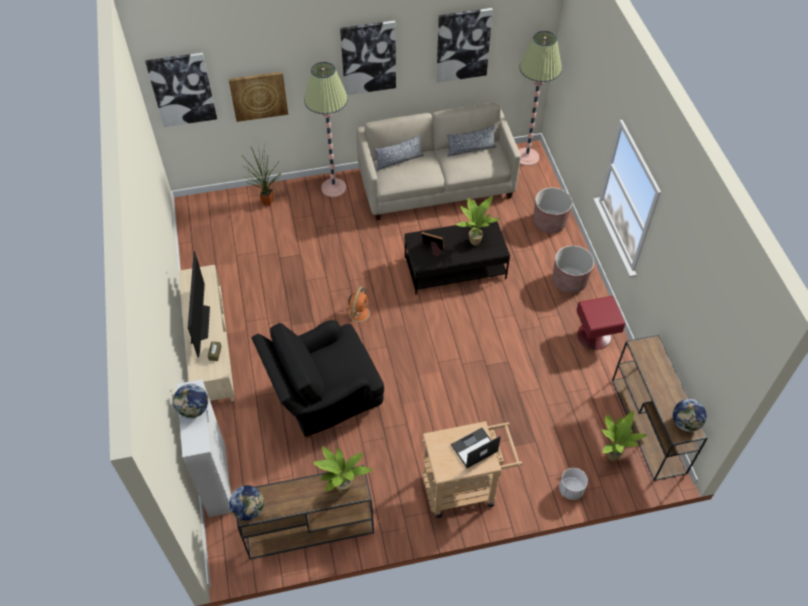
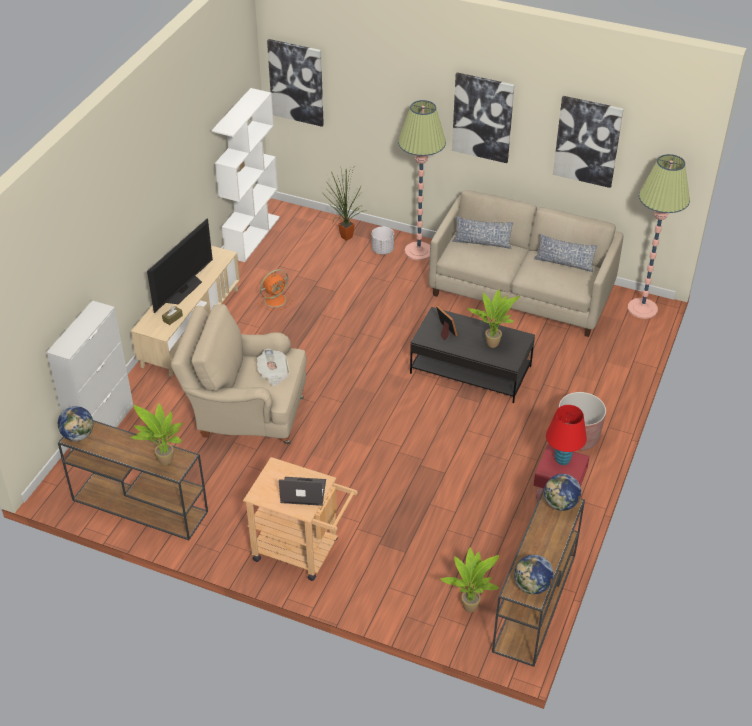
camera: 35 degrees right, 10 degrees down
globe [173,384,208,419] -> globe moved to [544,474,581,511]
picture [229,72,288,122] -> none
black armchair [252,320,384,439] -> beige armchair [171,304,307,445]
orange fan [345,286,375,326] -> orange fan moved to [258,269,292,311]
brown planter [533,187,572,233] -> none
white planter [559,468,588,500] -> white planter moved to [372,227,394,255]
none -> white bookcase [211,88,280,262]
none -> newspaper [257,348,289,386]
none -> red table lamp [546,405,587,465]

